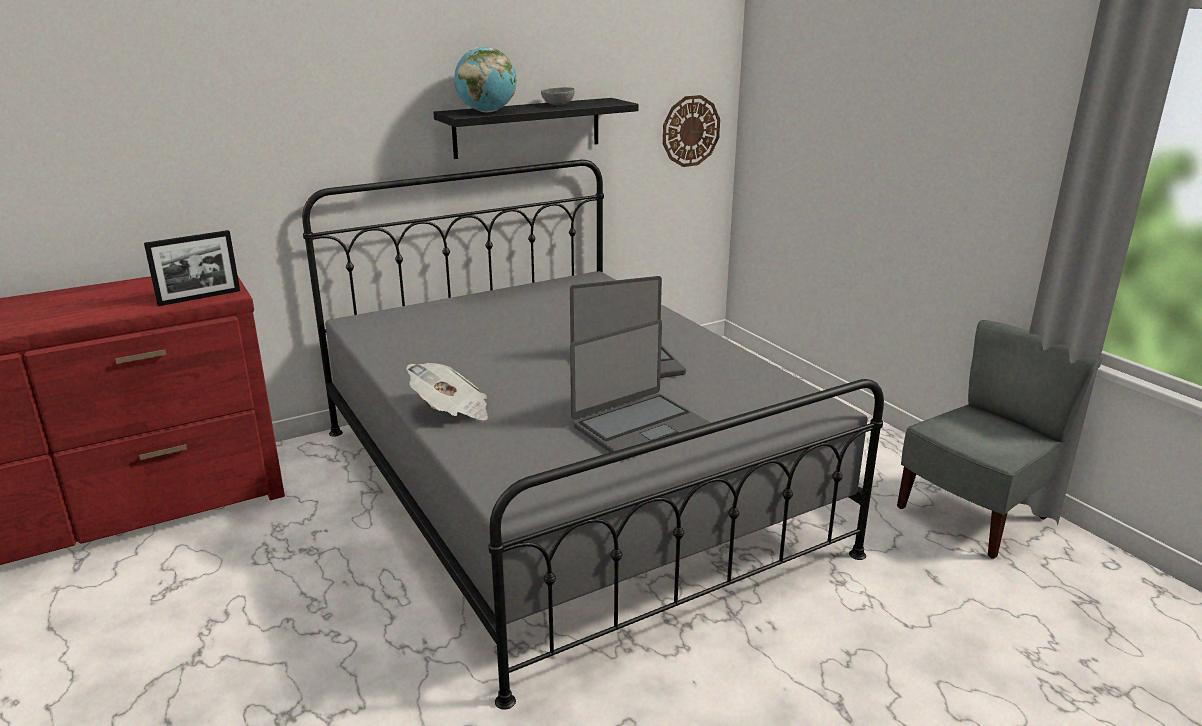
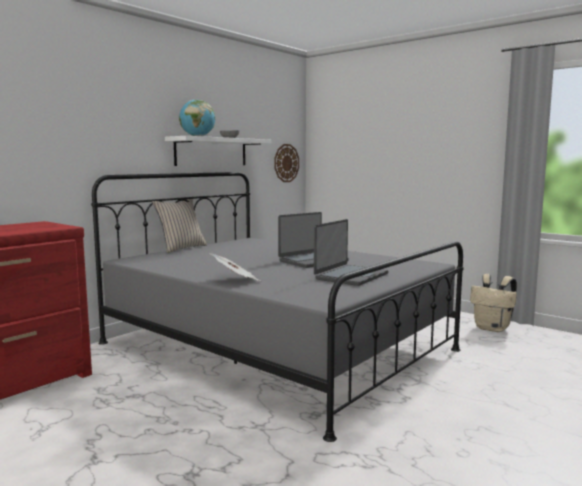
camera: 20 degrees left, 15 degrees down
picture frame [144,230,240,306] -> none
black shelf [433,98,639,159] -> white shelf [165,136,272,166]
grey chair [897,320,1103,559] -> beige backpack [470,274,517,332]
none -> beige pillow [152,199,207,253]

